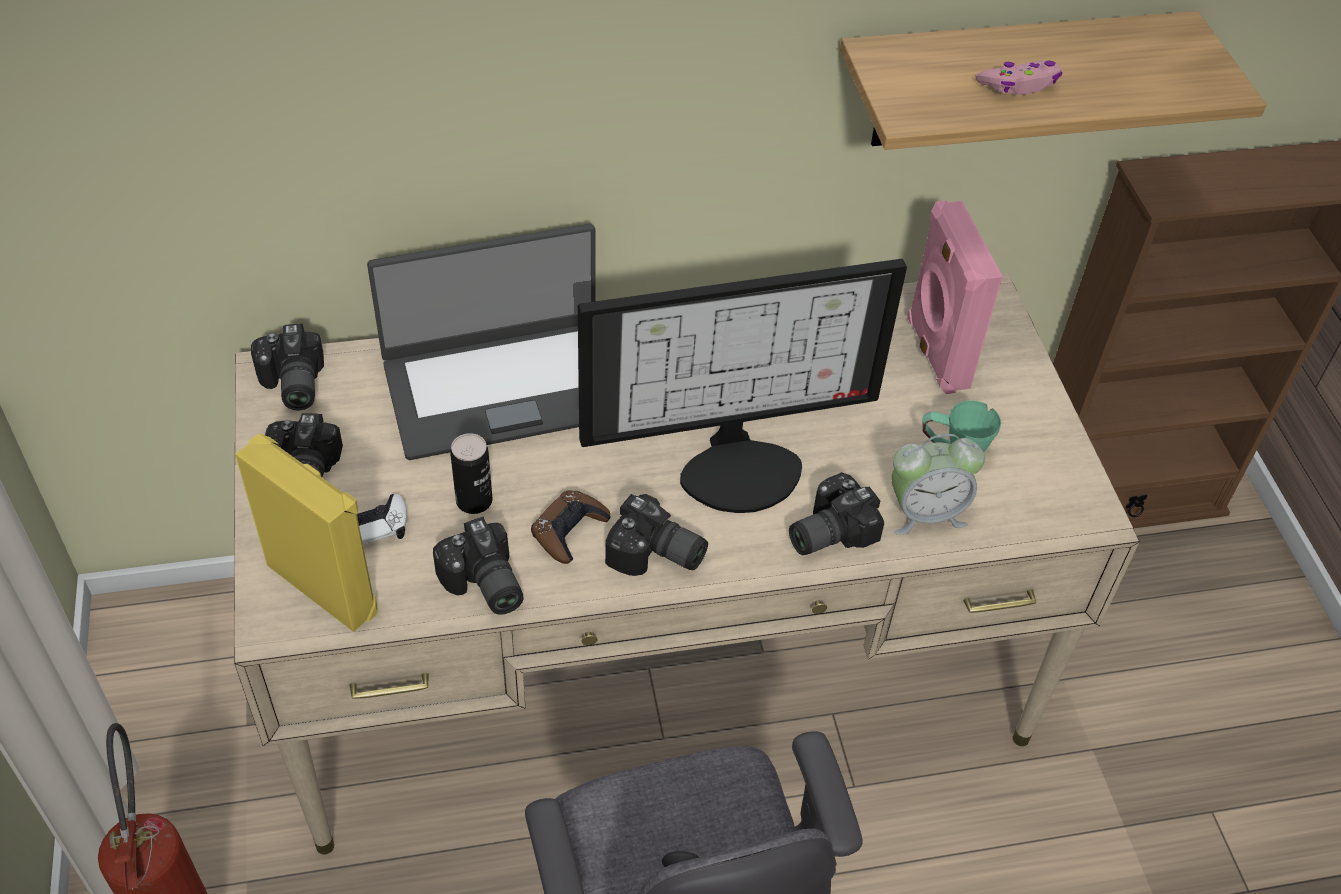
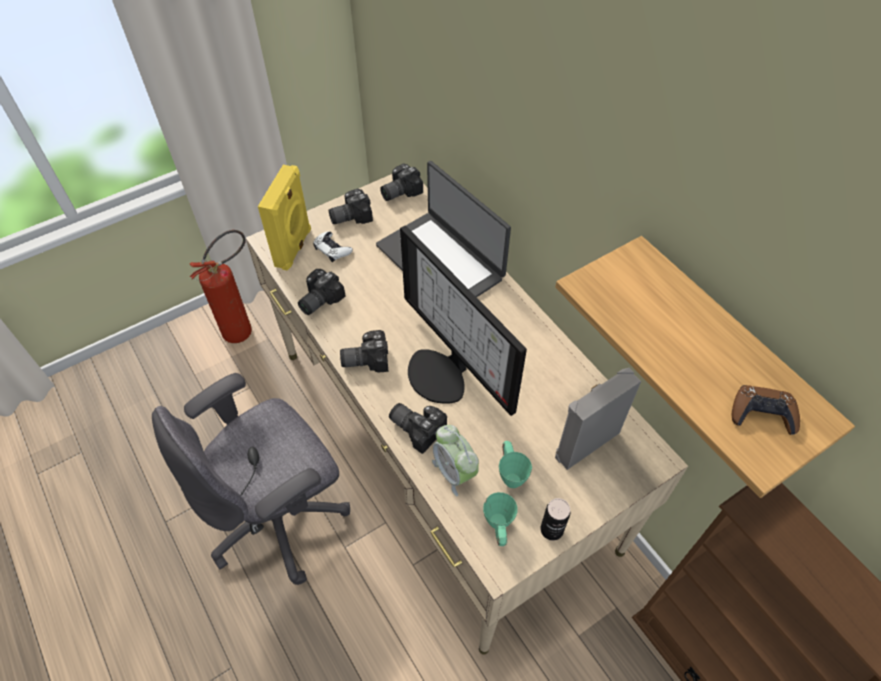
camera: 70 degrees right, 5 degrees up
can [450,433,492,514] -> can moved to [541,498,571,541]
brown game controller [531,491,610,564] -> brown game controller moved to [732,385,800,435]
camera [605,494,708,576] -> camera turned 75 degrees clockwise [340,330,389,373]
pink speaker [907,201,1003,394] -> grey speaker [555,368,641,470]
pink game controller [975,60,1062,95] -> none
none -> green mug [483,492,518,546]

